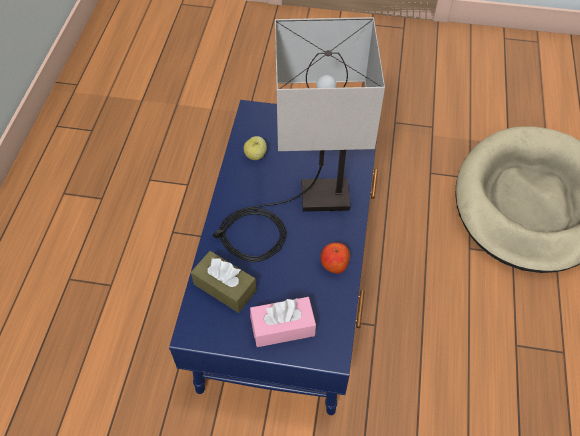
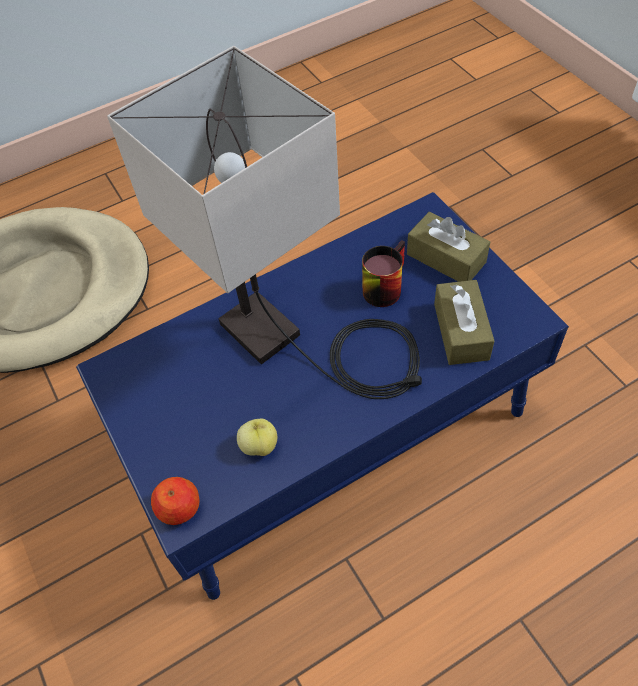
camera: 125 degrees left, 0 degrees up
pink tissue box [250,297,316,347] -> brown tissue box [407,212,490,282]
apple [321,243,350,274] -> apple moved to [151,477,200,525]
none -> mug [362,240,405,307]

